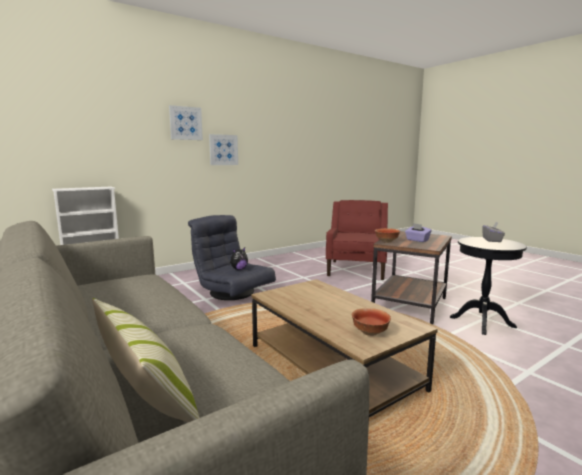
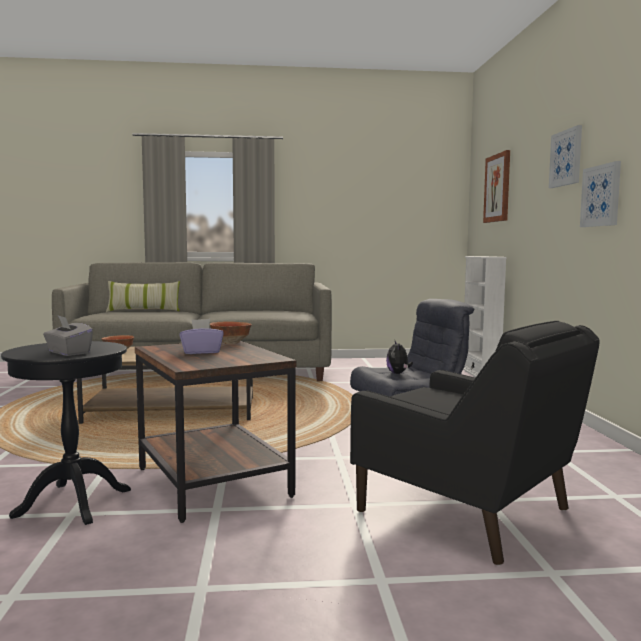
camera: 120 degrees right, 5 degrees down
red armchair [326,200,388,280] -> black armchair [350,321,600,565]
none -> picture [483,150,510,223]

